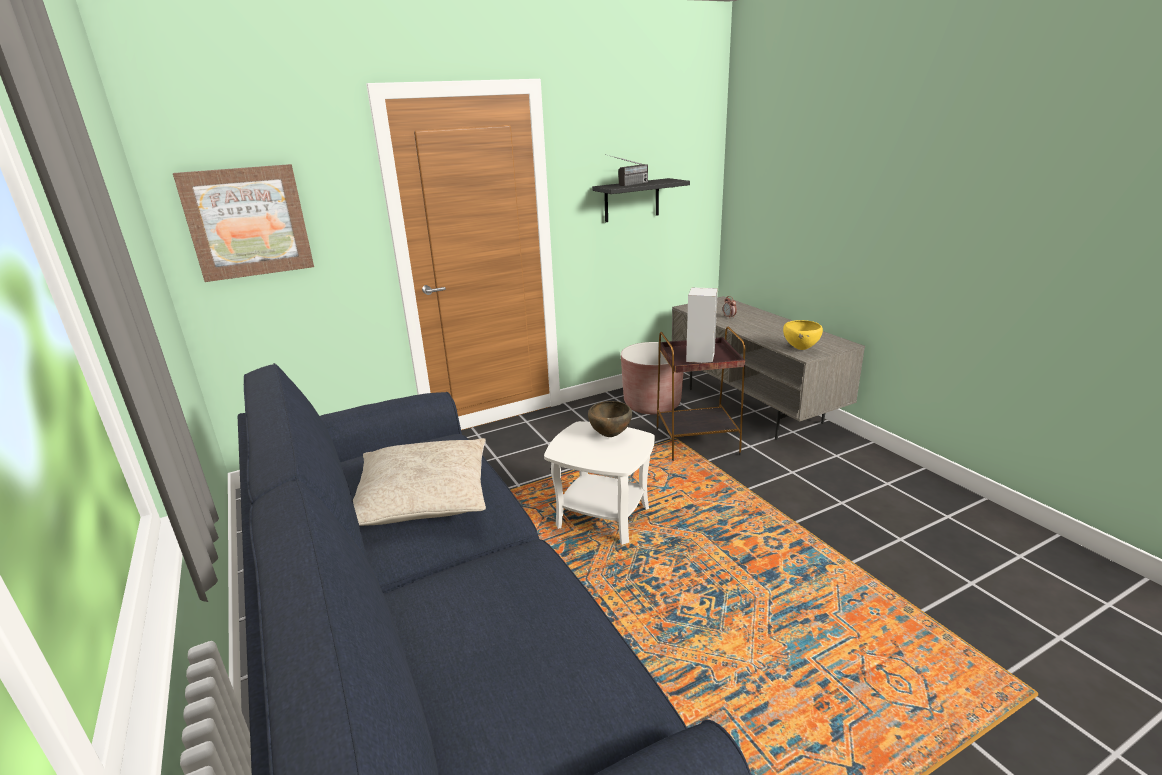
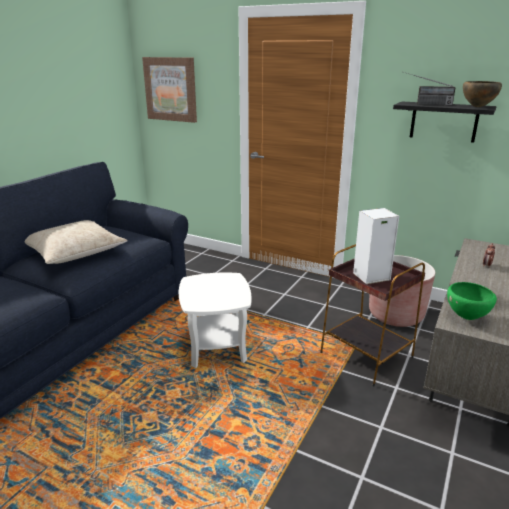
camera: 55 degrees right, 0 degrees up
brown bowl [588,401,632,437] -> brown bowl moved to [463,81,502,107]
yellow bowl [783,320,823,350] -> green bowl [447,282,497,320]

